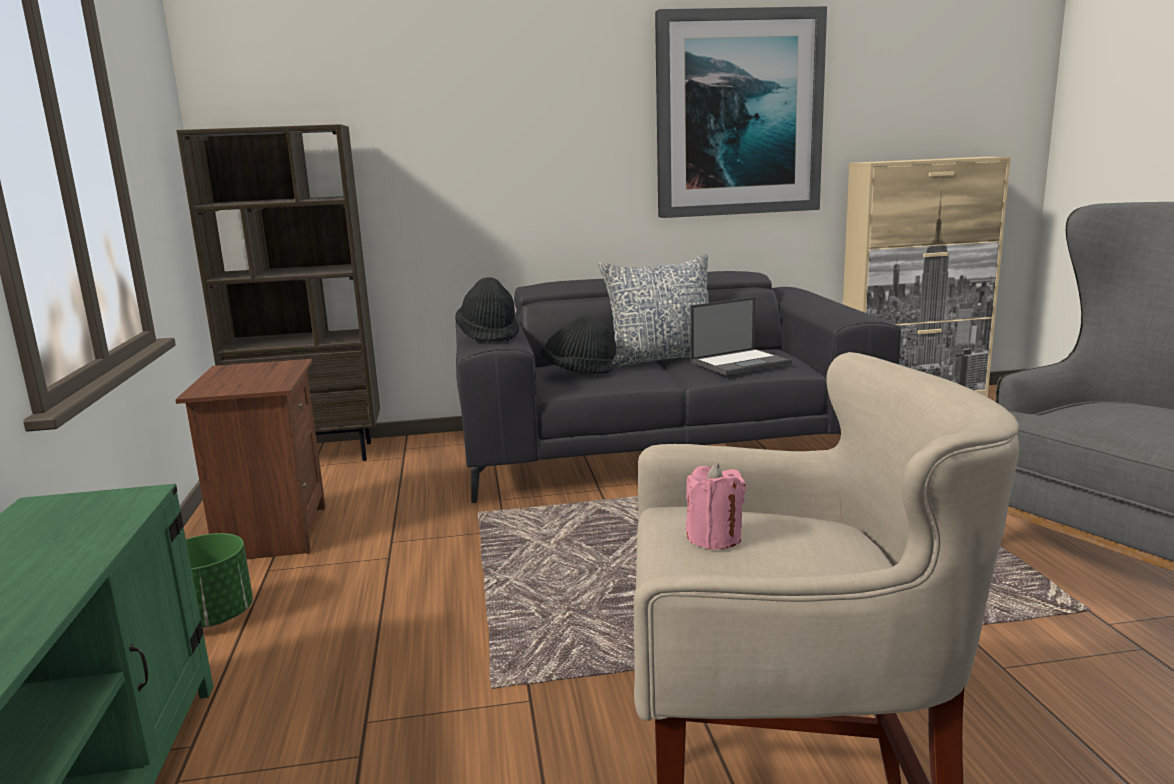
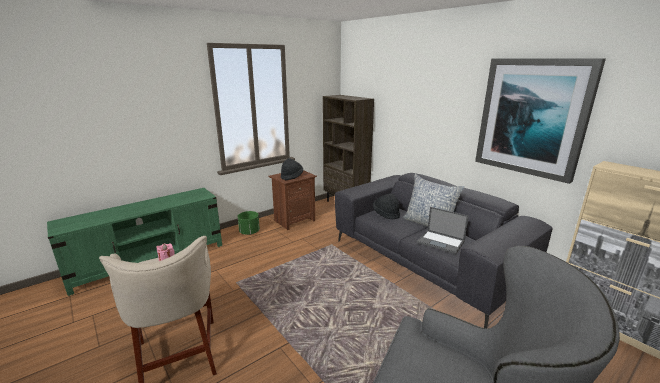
camera: 60 degrees right, 5 degrees up
black hat [455,277,519,342] -> black hat moved to [281,158,303,180]

